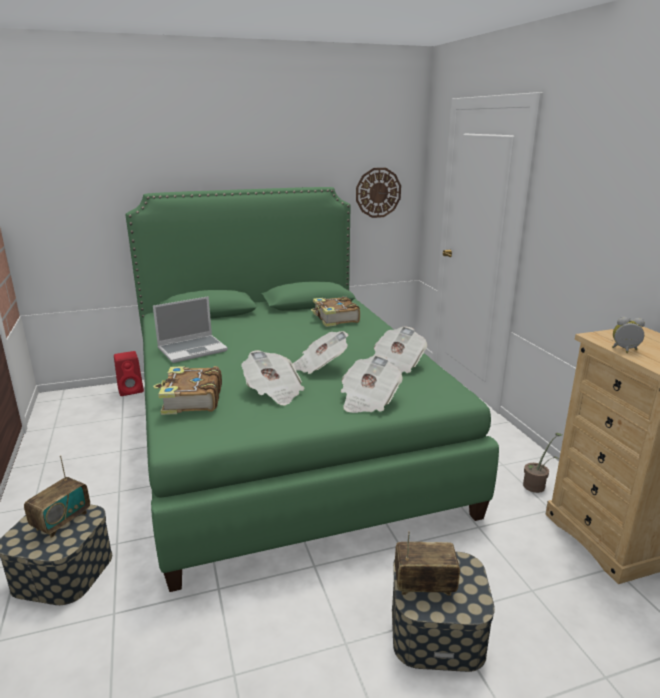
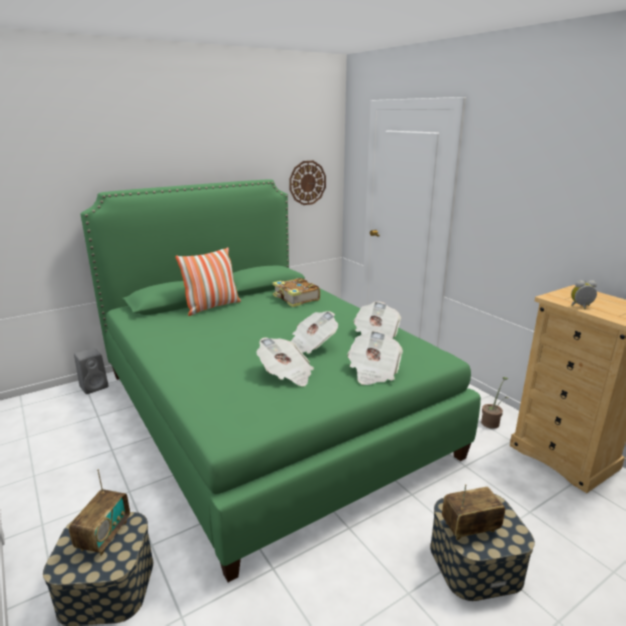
camera: 15 degrees left, 0 degrees up
red speaker [114,351,144,396] -> grey speaker [74,348,109,394]
laptop [153,296,228,363] -> none
book [153,366,222,415] -> none
none -> pillow [175,247,241,316]

